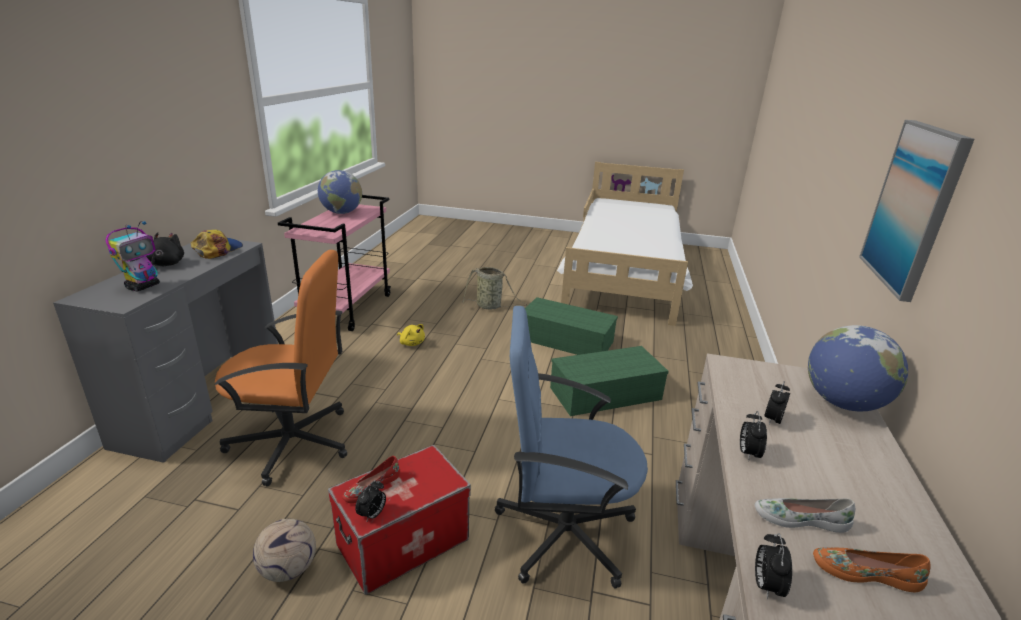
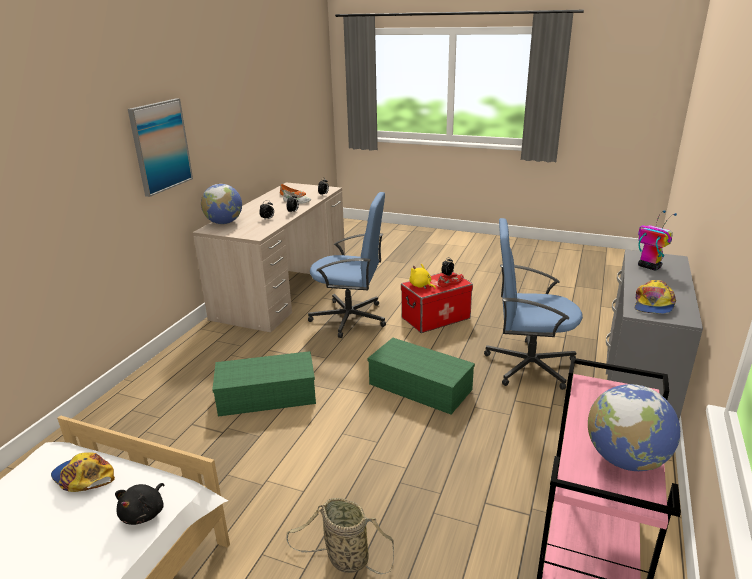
camera: 170 degrees left, 0 degrees up
toy robot [105,221,160,291] -> toy robot turned 105 degrees clockwise [638,210,677,271]
black plush toy [146,232,184,266] -> black plush toy moved to [115,483,164,525]
orange office chair [215,250,347,486] -> blue office chair [484,218,583,390]
football [253,519,316,582] -> none
yellow plush toy [397,324,425,346] -> yellow plush toy moved to [410,264,436,290]
green storage box [525,297,618,355] -> green storage box moved to [368,338,475,415]
none -> cap [51,452,115,492]

